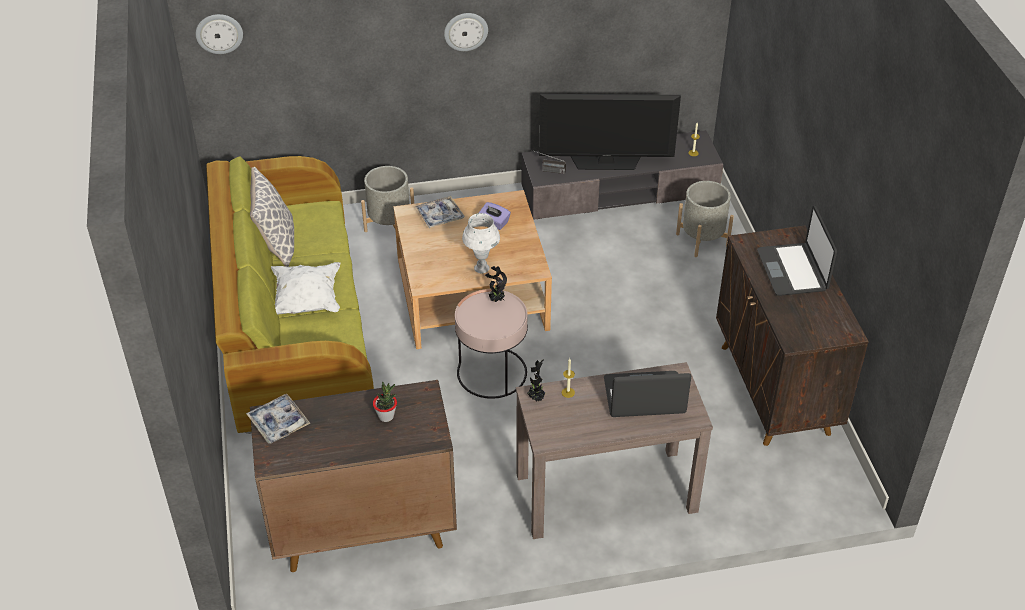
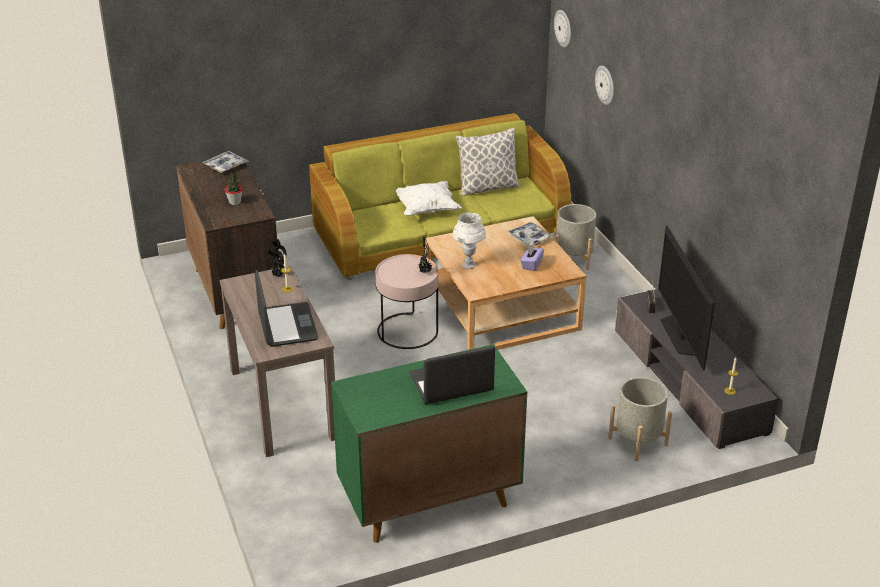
camera: 80 degrees right, 10 degrees down
wall clock [444,13,488,51] -> wall clock moved to [595,66,614,105]
brown cabinet [716,226,869,446] -> green cabinet [331,344,527,543]

